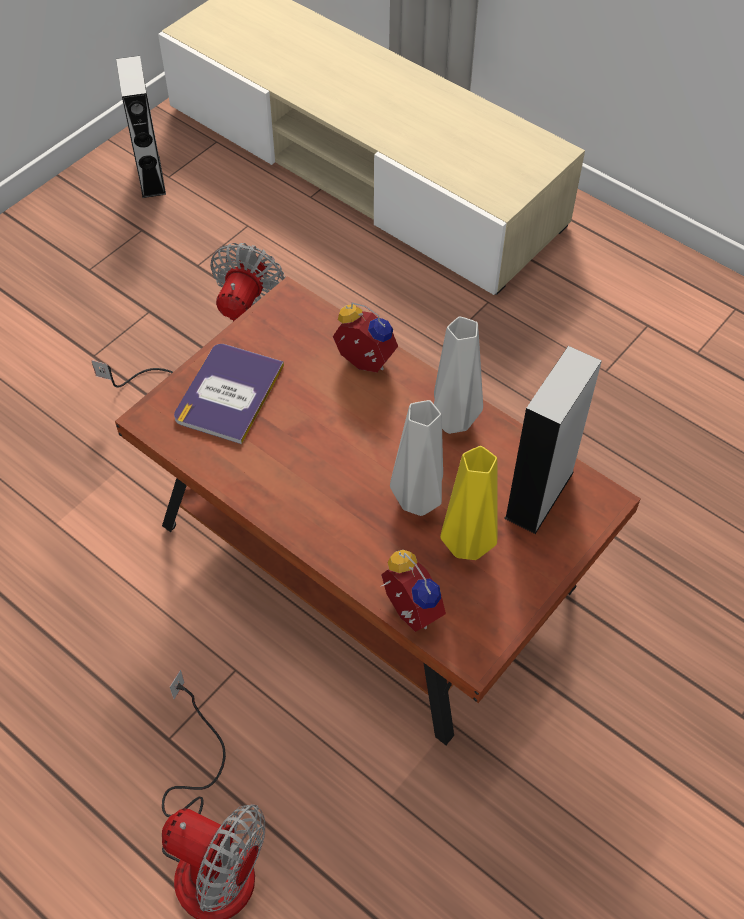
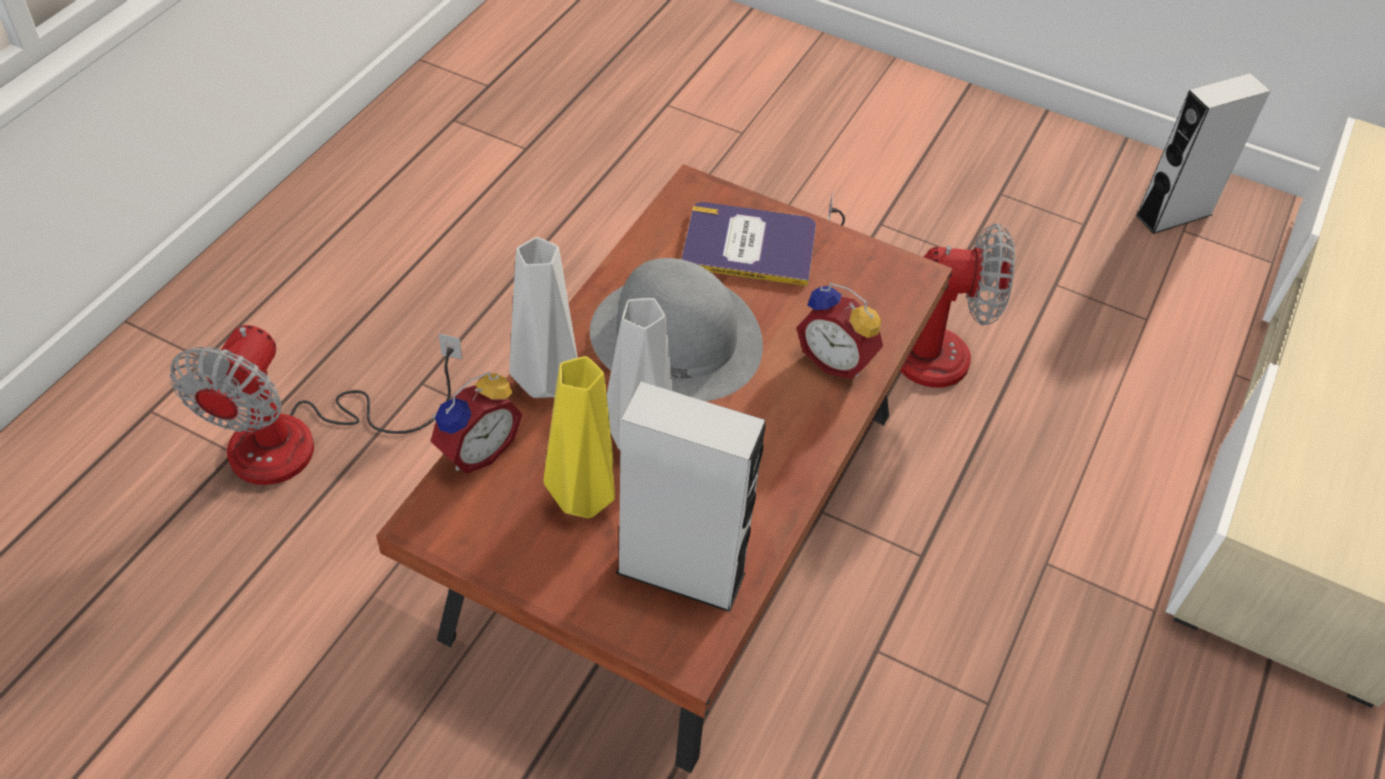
camera: 75 degrees right, 5 degrees down
alarm clock [333,302,398,373] -> alarm clock turned 105 degrees clockwise [796,283,883,379]
grey vase [434,316,483,434] -> grey vase moved to [509,237,578,398]
none -> grey hat [590,258,763,401]

